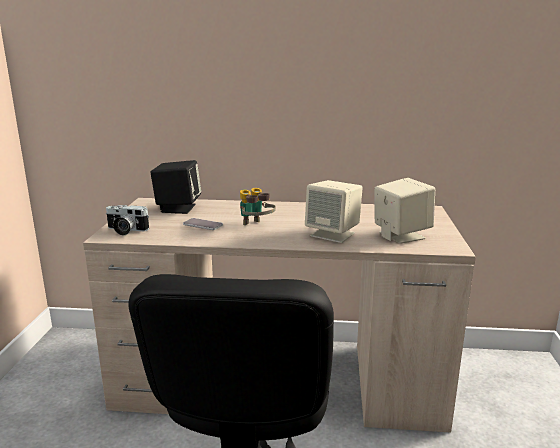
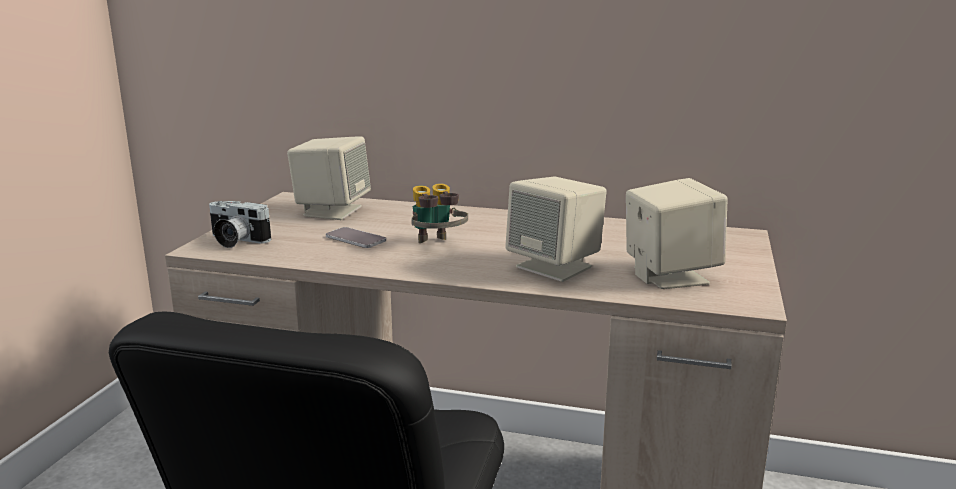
camera: 10 degrees right, 0 degrees up
black speaker [150,160,201,214] -> beige speaker [287,136,371,220]

